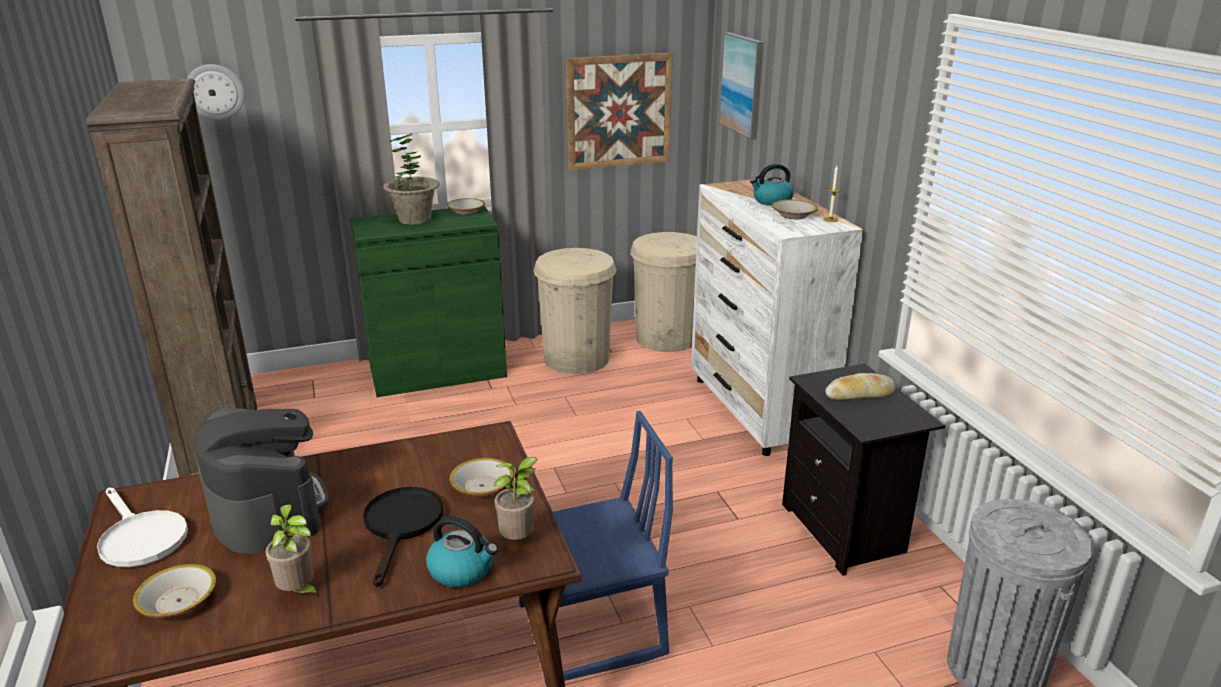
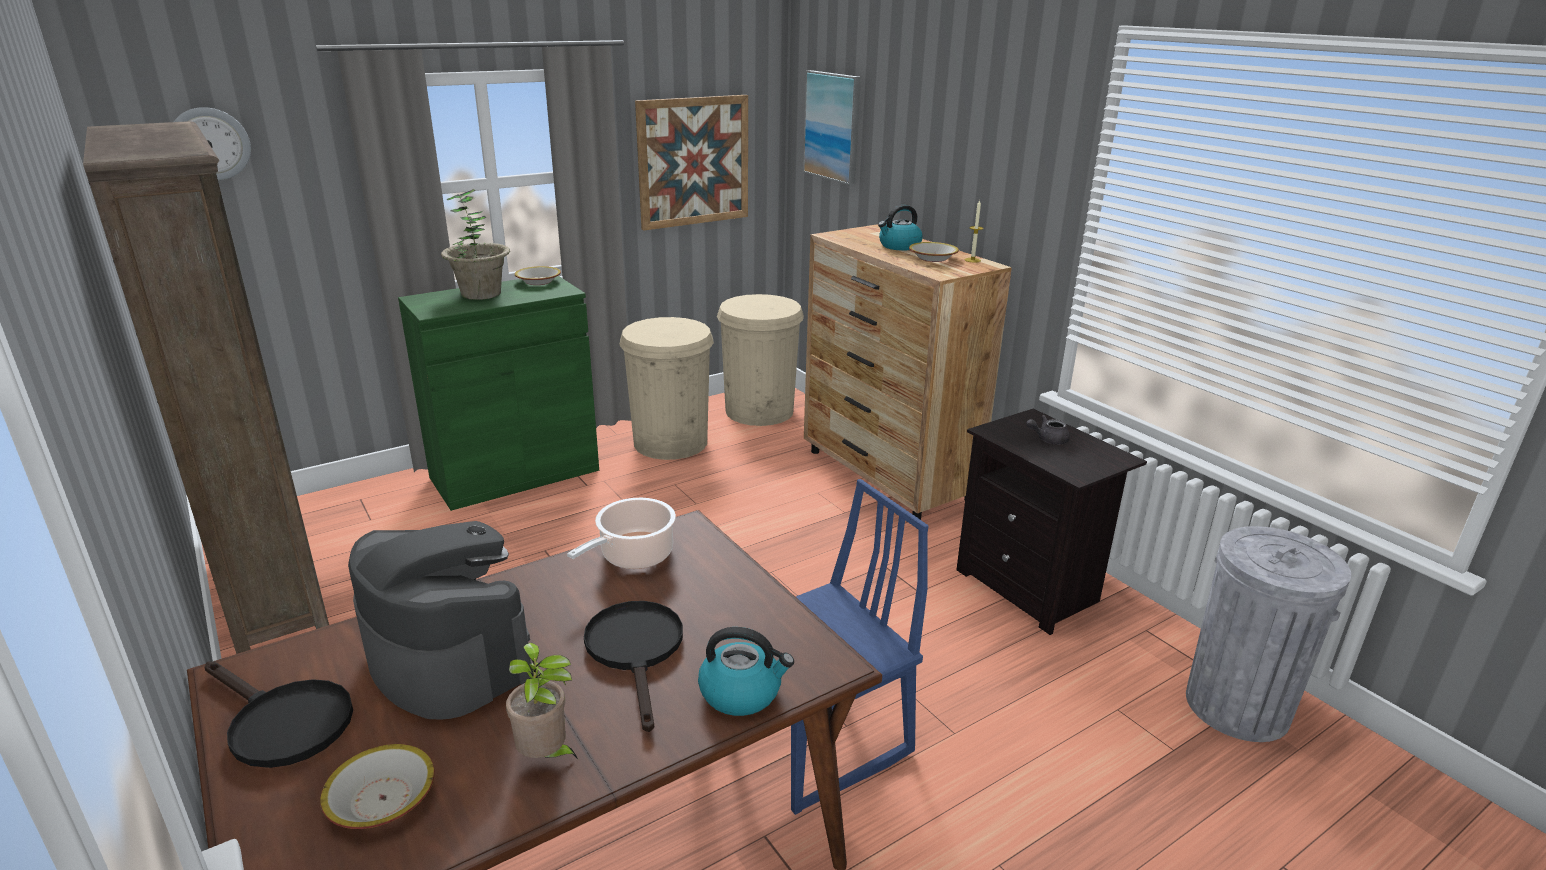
camera: 15 degrees left, 0 degrees up
white frying pan [97,488,188,567] -> black frying pan [205,661,353,768]
bowl [450,458,514,497] -> none
potted plant [494,457,538,540] -> none
white dresser [691,178,863,456] -> brown dresser [804,224,1012,520]
bread [825,373,896,400] -> grey teapot [1026,415,1070,445]
none -> cooking pot [567,498,676,569]

